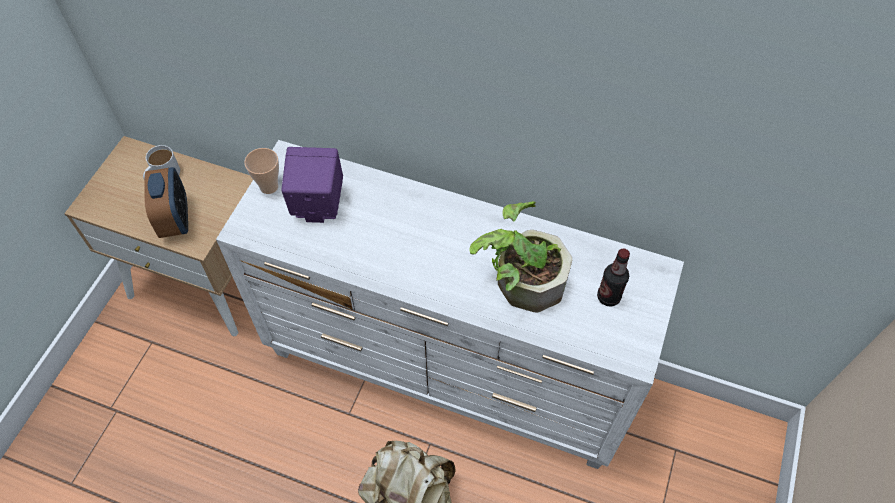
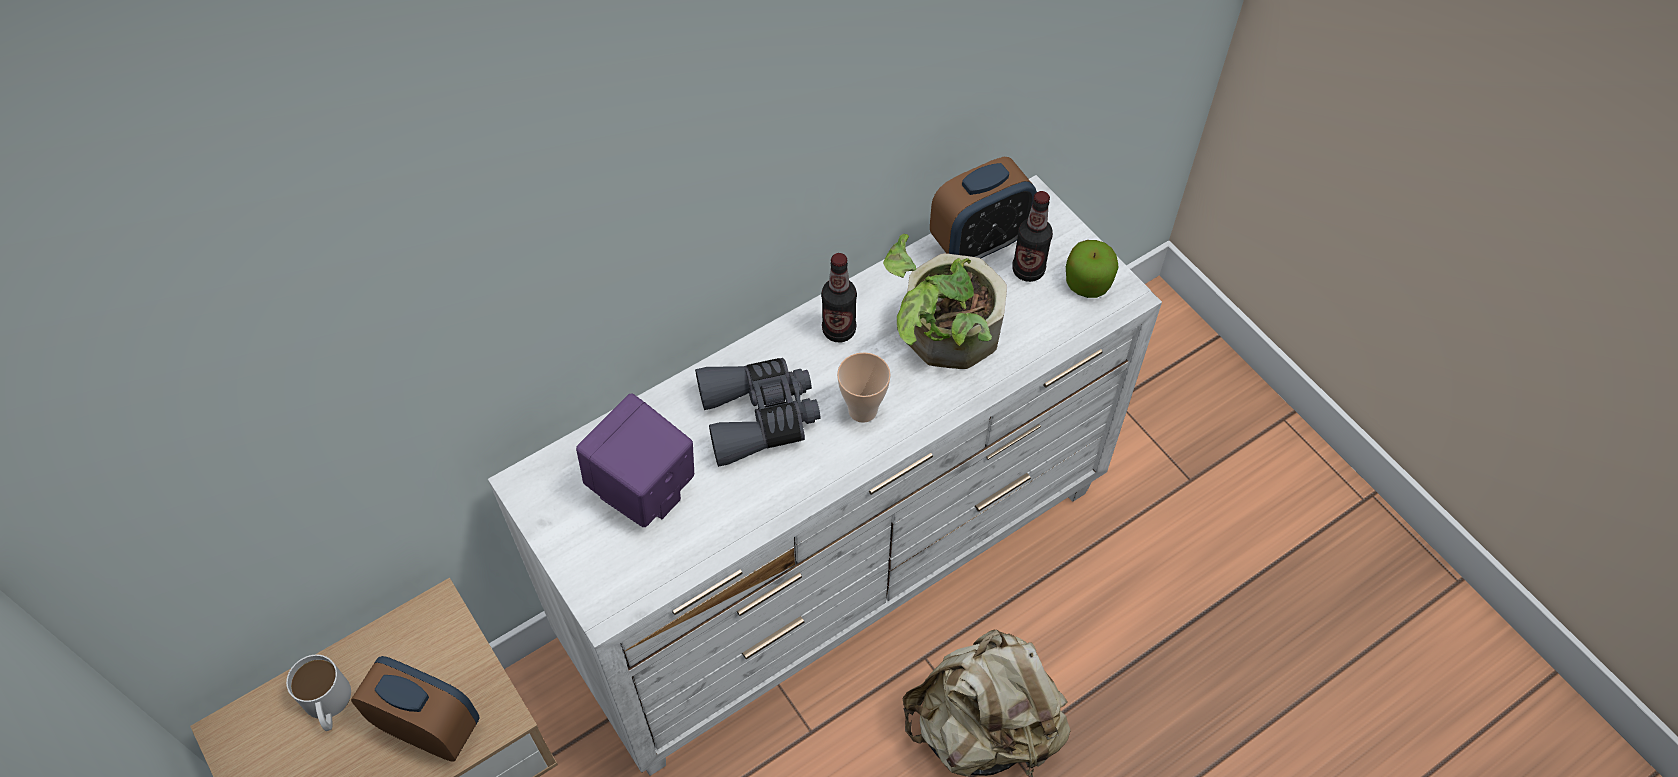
camera: 55 degrees left, 0 degrees up
cup [244,148,279,194] -> cup moved to [837,352,891,423]
none -> grey binoculars [695,358,820,467]
none -> bottle [821,253,857,342]
none -> alarm clock [930,157,1037,259]
none -> apple [1066,240,1119,298]

